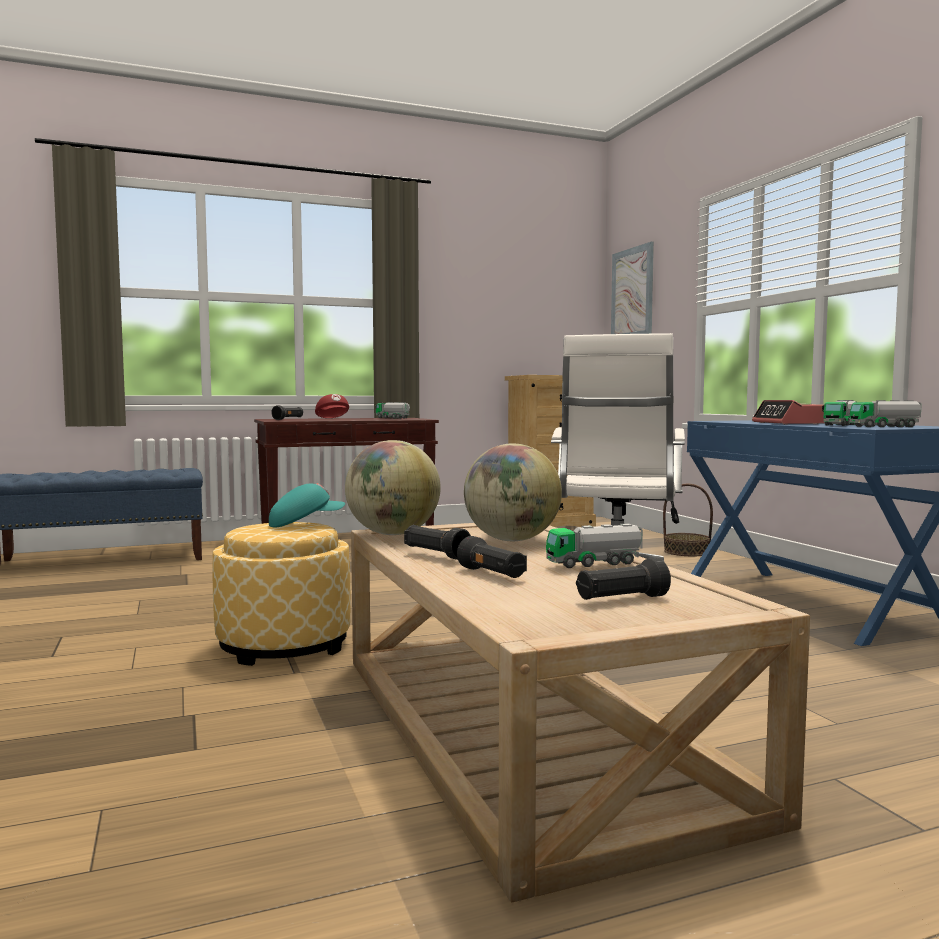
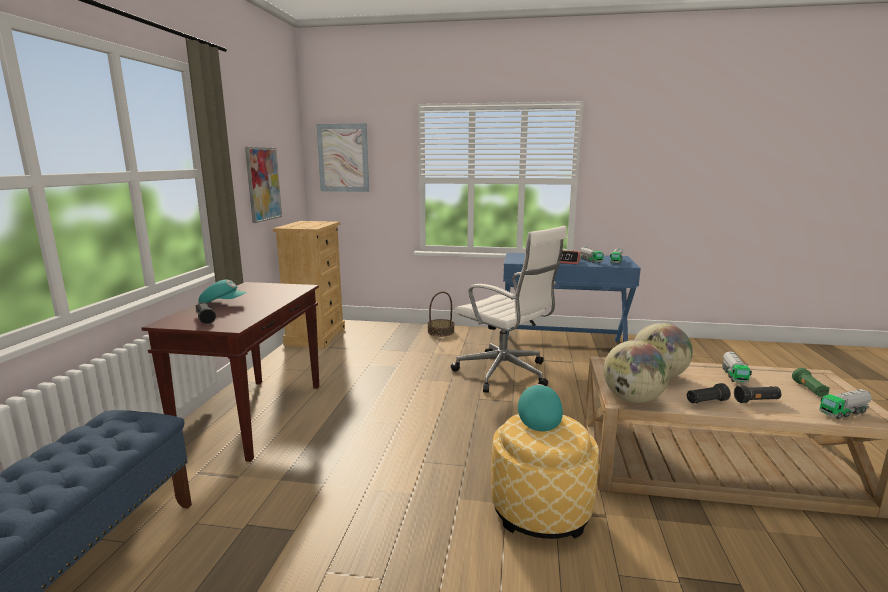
camera: 60 degrees left, 10 degrees up
red cap [315,394,349,418] -> turquoise cap [199,280,247,303]
toy truck [376,402,410,419] -> toy truck moved to [819,389,872,419]
black flashlight [576,558,671,600] -> green flashlight [792,368,830,397]
none -> picture [245,147,282,223]

